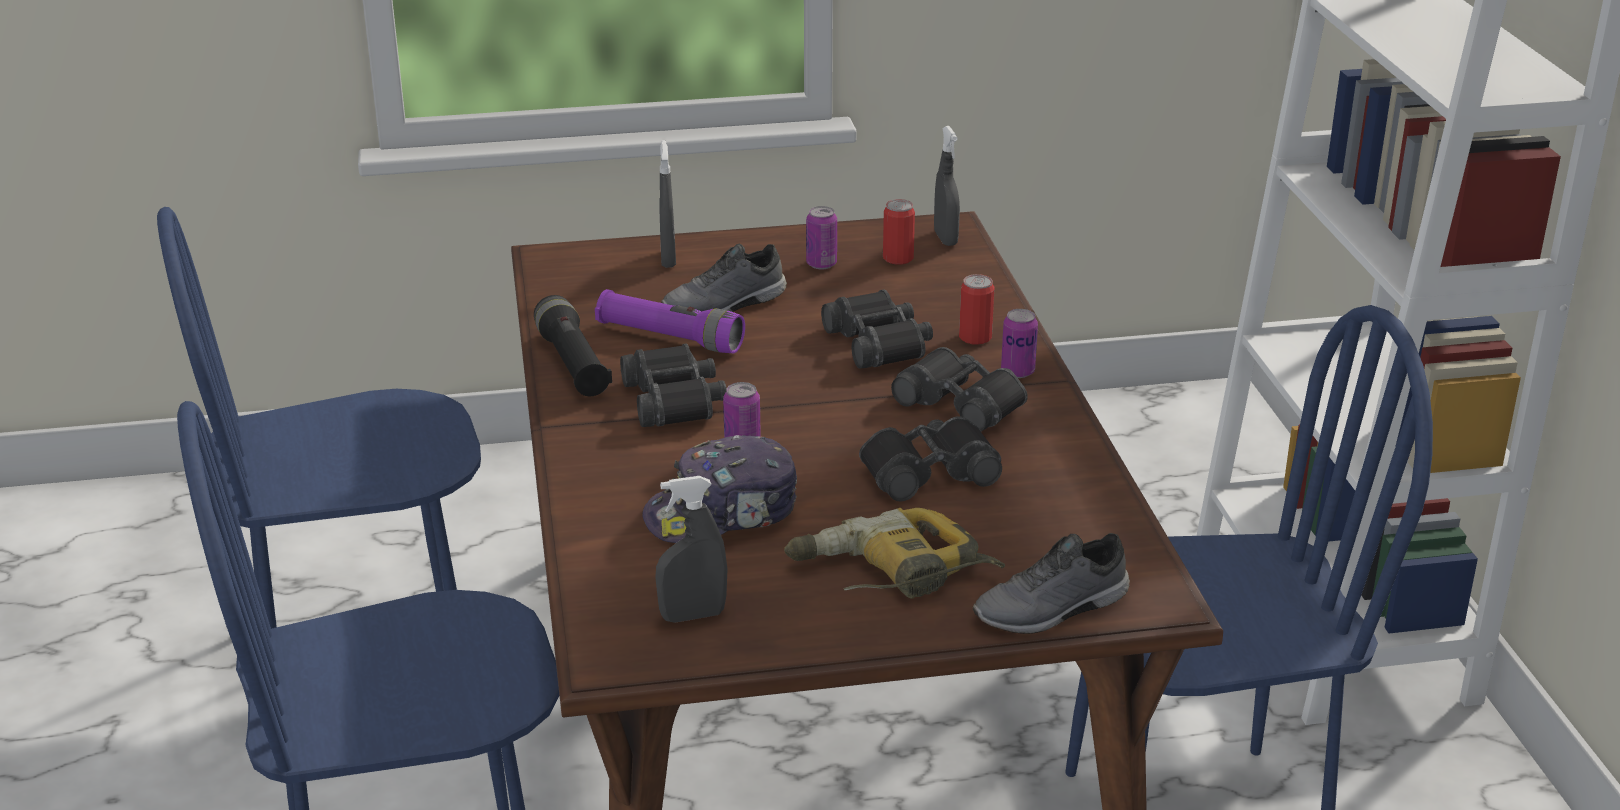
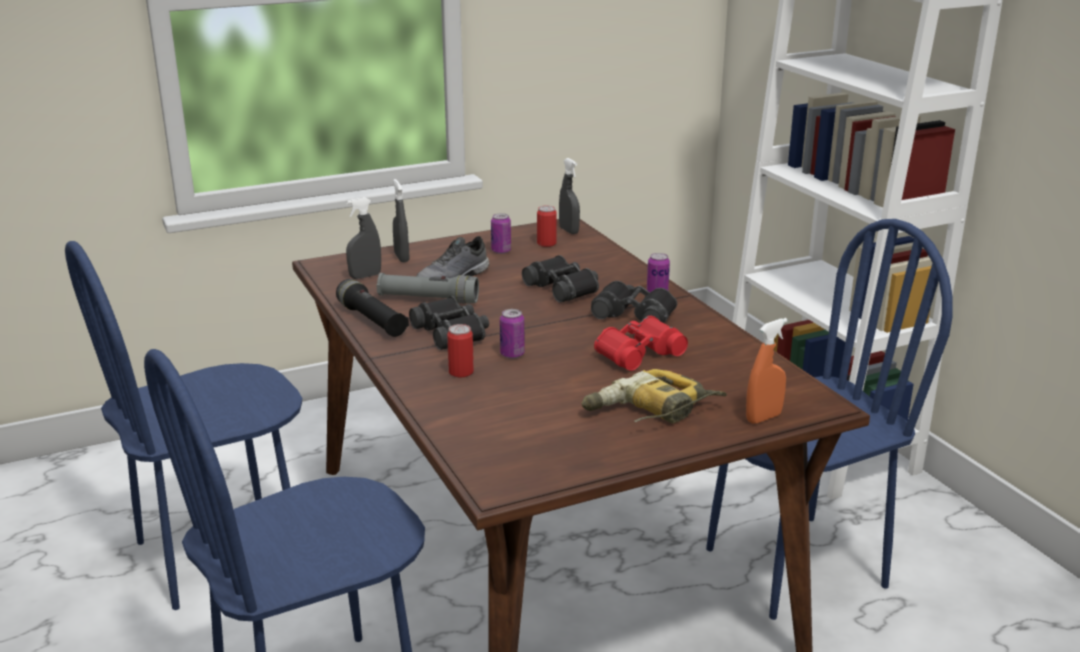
camera: 15 degrees left, 5 degrees down
purple flashlight [595,289,745,353] -> grey flashlight [376,273,479,304]
cap [643,435,797,543] -> none
grey spray bottle [655,476,728,623] -> grey spray bottle moved to [346,197,381,279]
black binoculars [859,416,1002,502] -> red binoculars [594,316,688,371]
can [959,274,994,345] -> can moved to [447,324,474,377]
grey shoe [973,533,1130,634] -> orange spray bottle [746,318,788,424]

